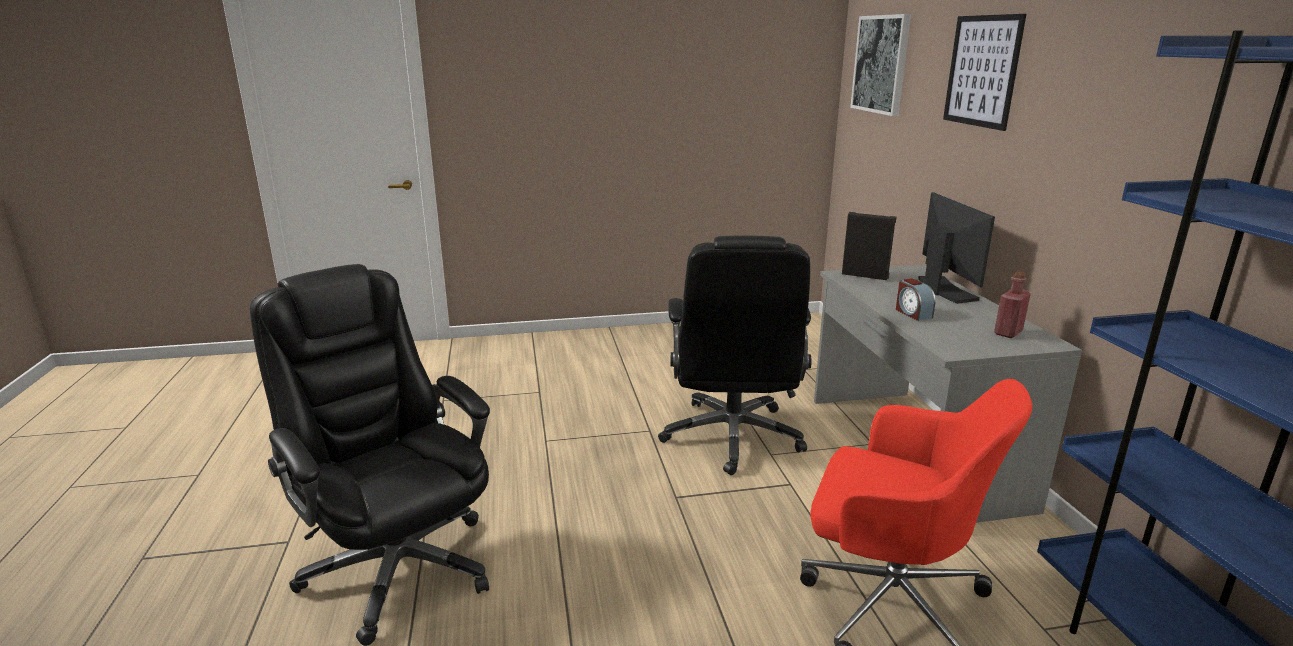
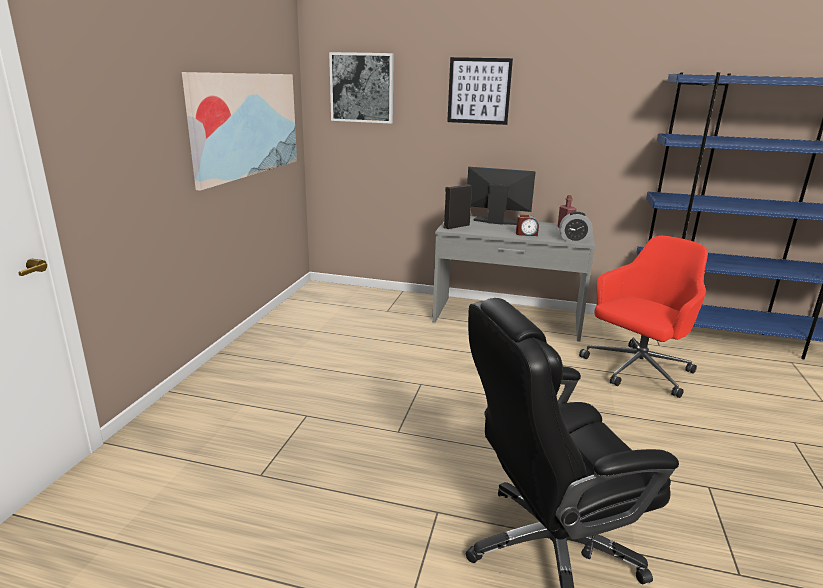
camera: 65 degrees left, 0 degrees up
black office chair [658,236,812,475] -> none
none -> picture [182,72,297,191]
none -> alarm clock [559,212,593,242]

